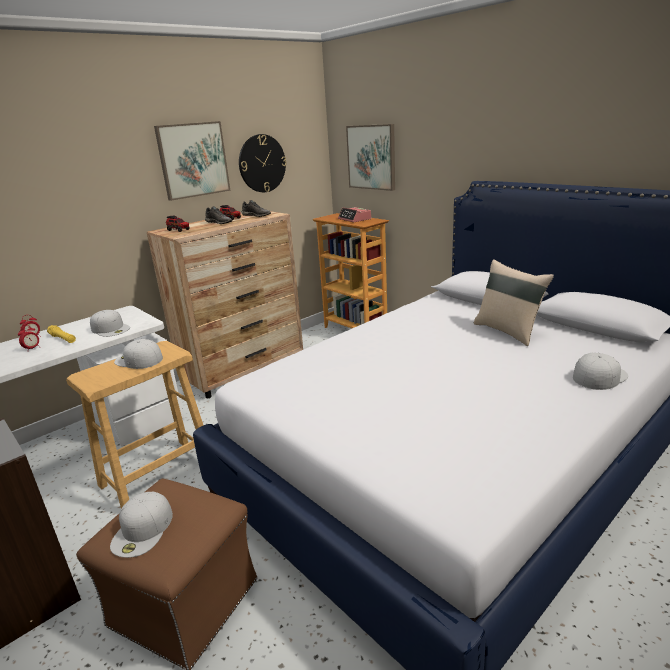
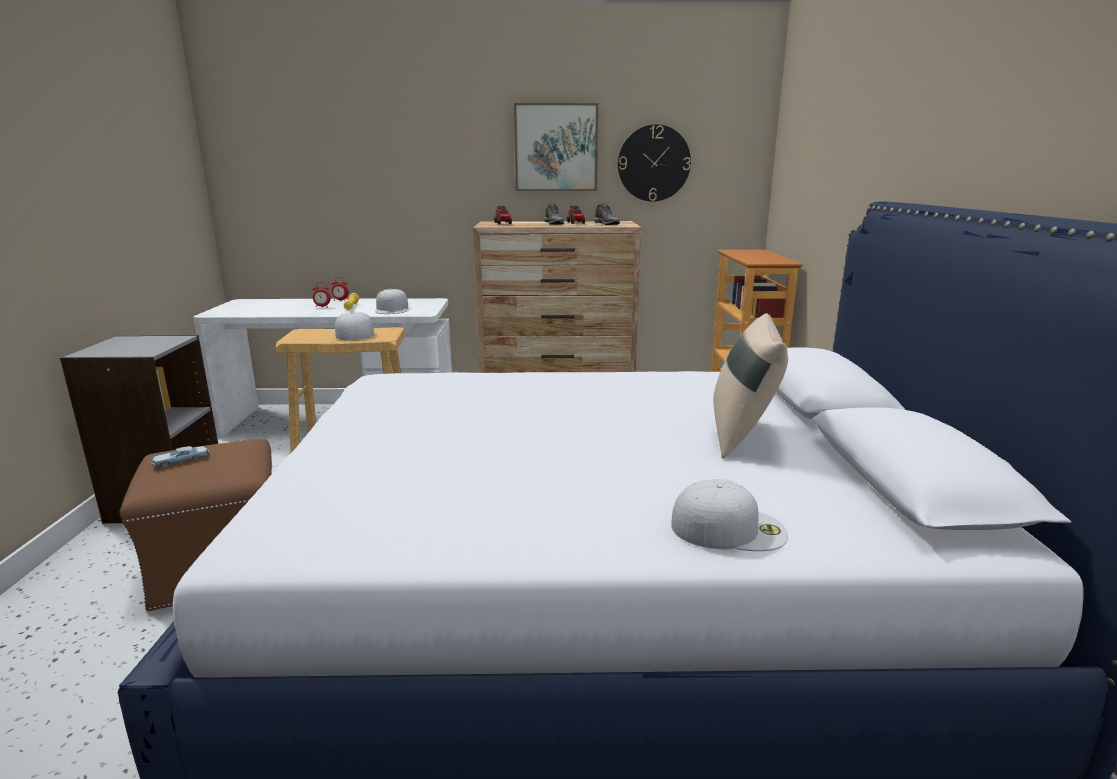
camera: 40 degrees right, 5 degrees down
white cap [110,492,173,558] -> blue toy car [151,446,210,467]
alarm clock [338,207,371,222] -> none
picture [346,124,395,191] -> none

